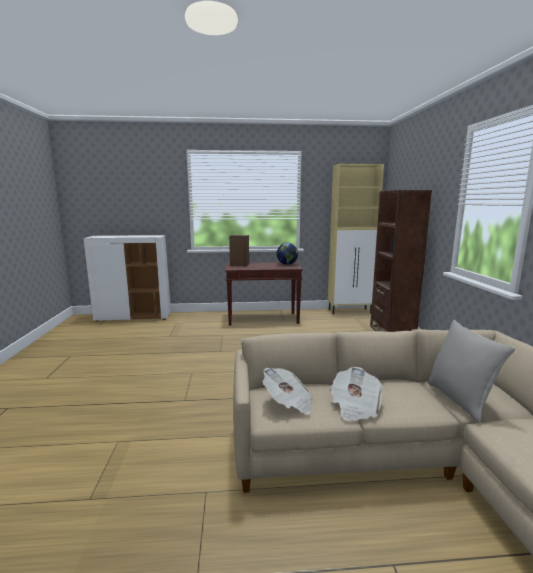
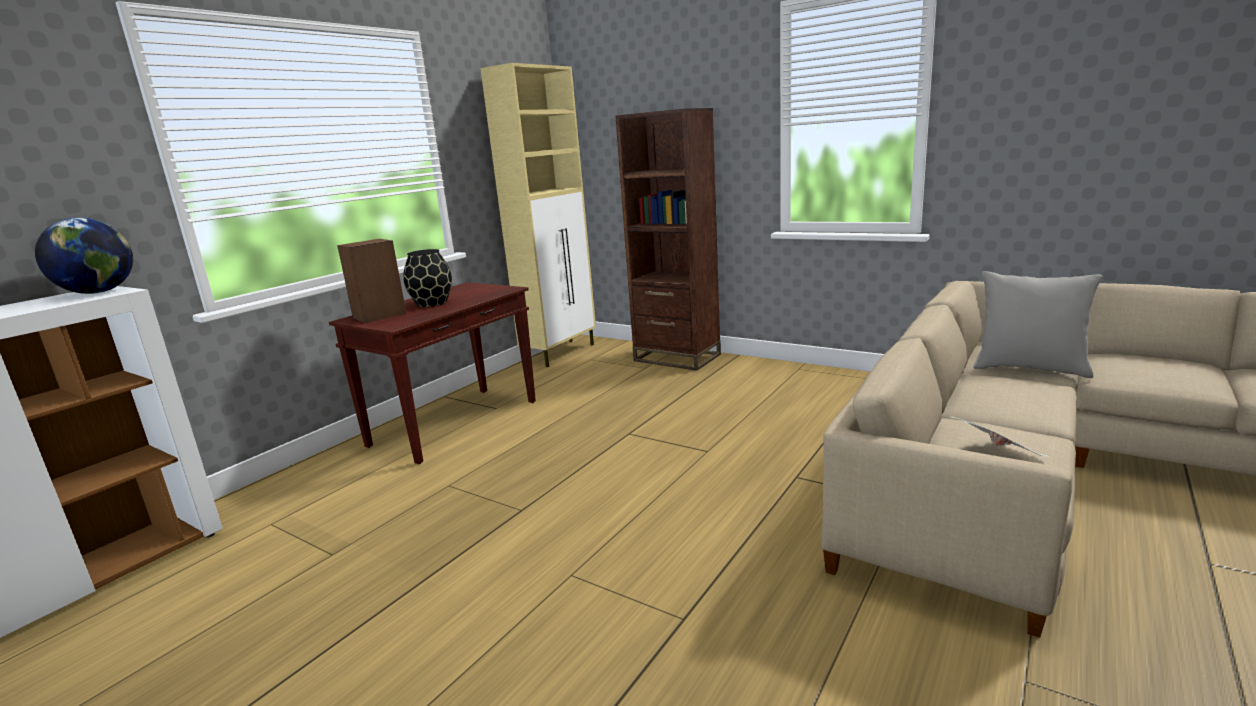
camera: 50 degrees left, 5 degrees up
globe [277,243,298,265] -> globe moved to [35,217,133,294]
newspaper [330,367,383,421] -> none
none -> black vase [403,249,452,307]

